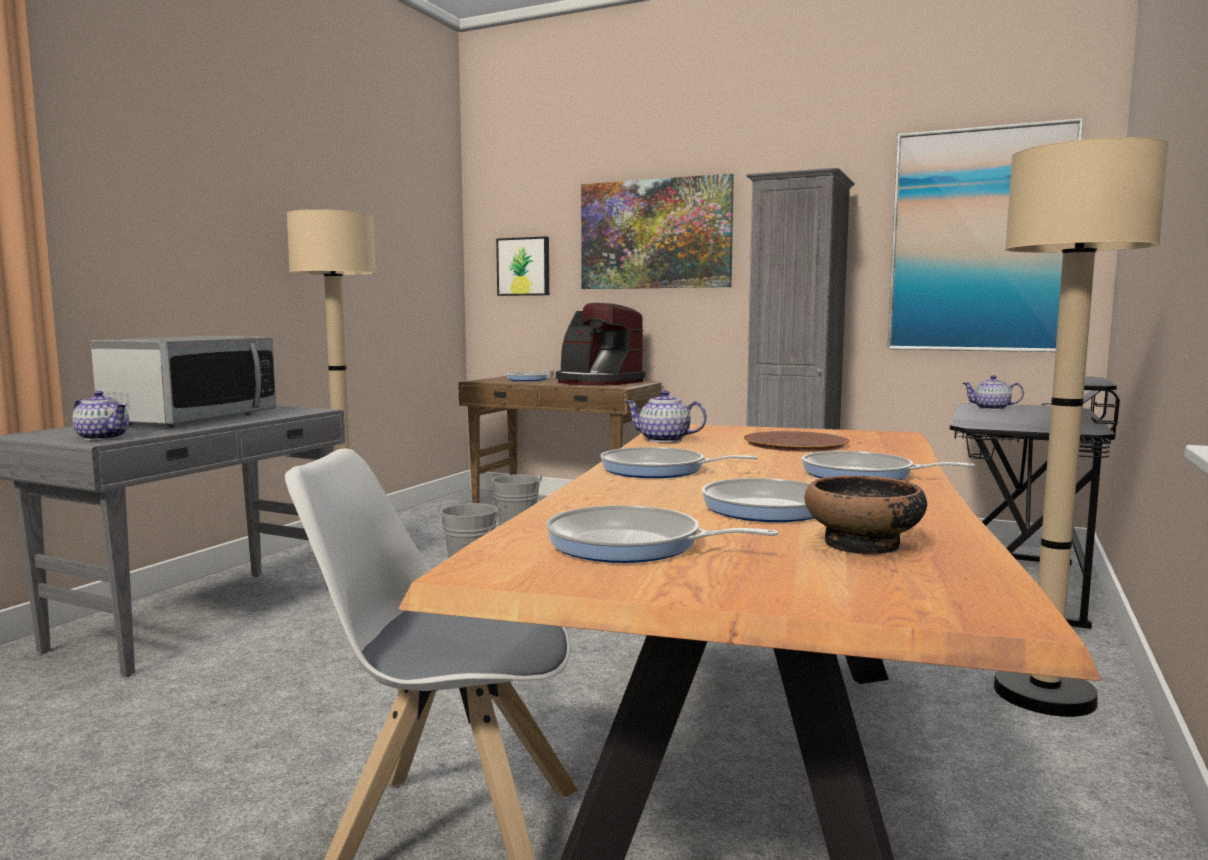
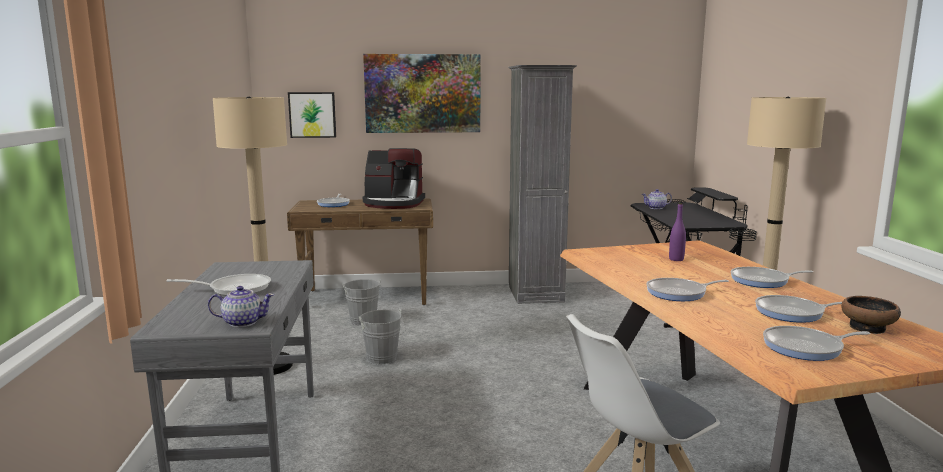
camera: 30 degrees left, 5 degrees up
microwave [91,336,277,427] -> frying pan [167,274,271,296]
teapot [624,390,707,443] -> none
brown plate [744,431,850,452] -> purple bottle [669,203,686,261]
picture [887,118,1083,352] -> none

